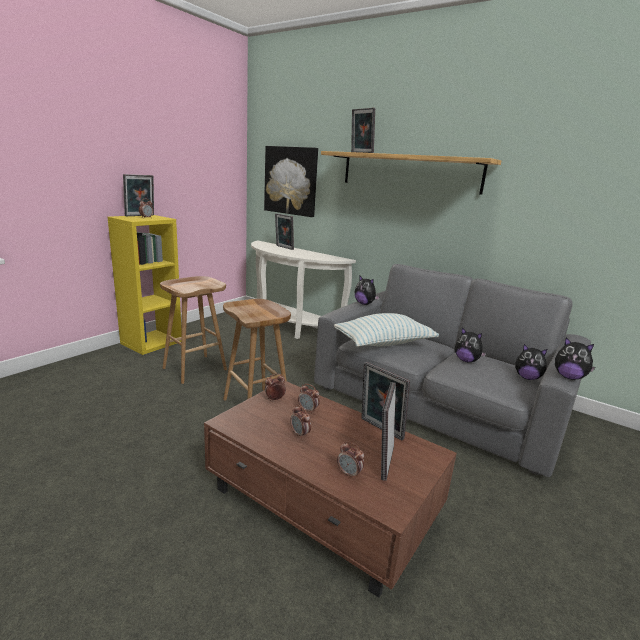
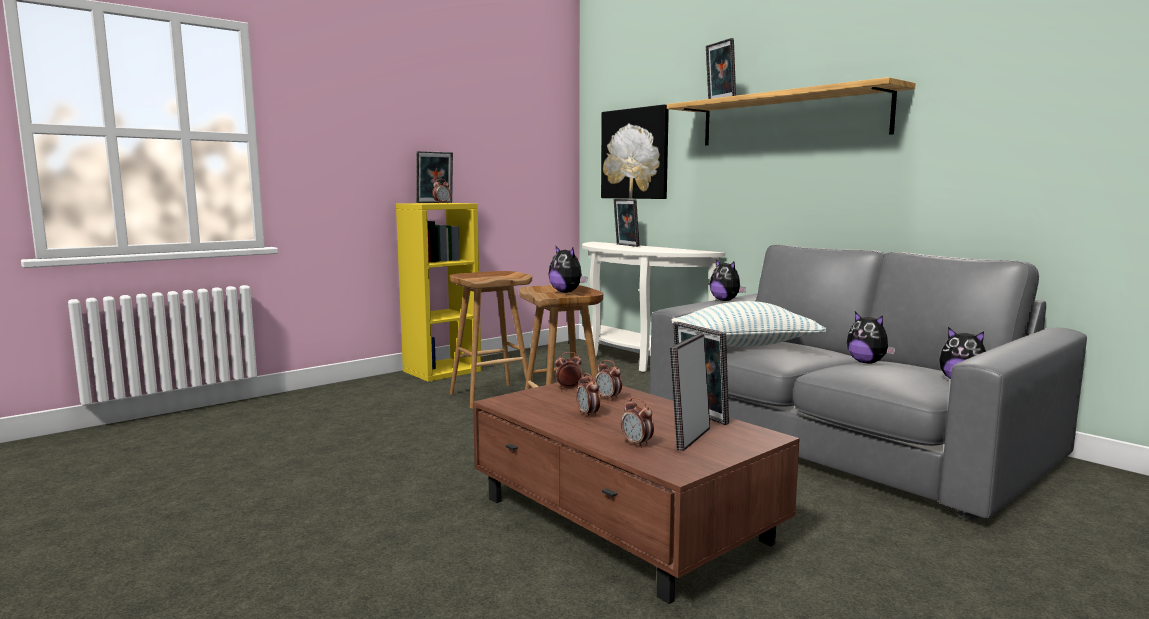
camera: 15 degrees right, 10 degrees down
plush toy [555,337,595,380] -> plush toy moved to [549,245,588,293]

